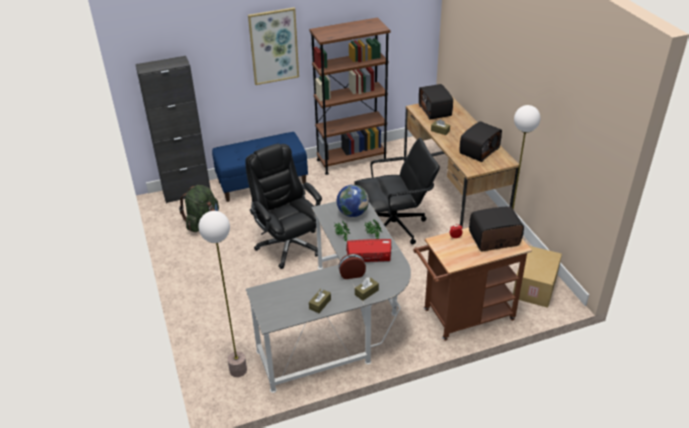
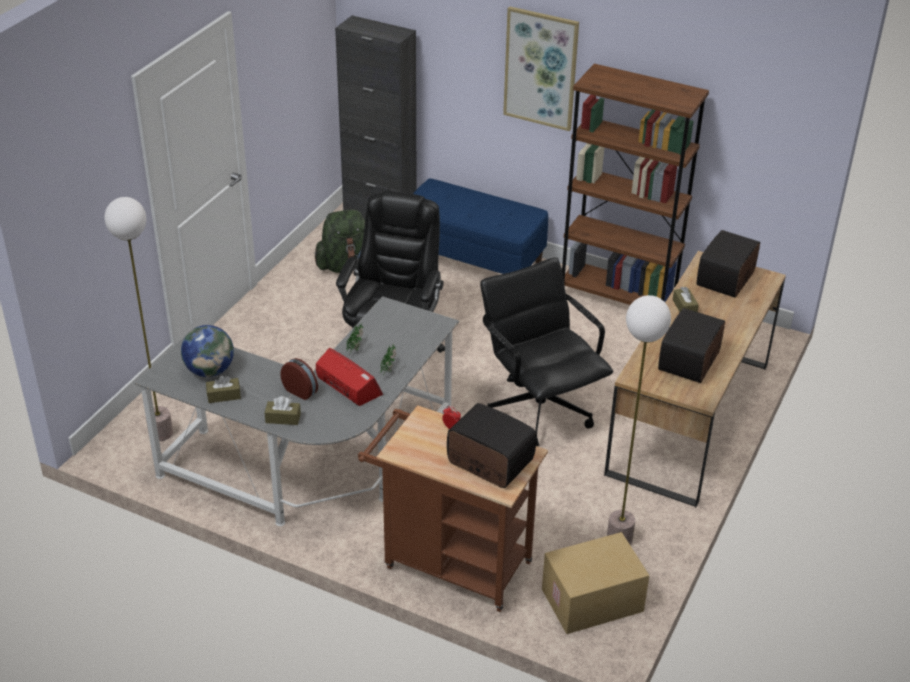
camera: 45 degrees right, 0 degrees up
globe [337,185,369,217] -> globe moved to [181,325,234,377]
black office chair [354,138,440,244] -> black office chair turned 150 degrees counterclockwise [480,257,613,446]
radio [460,121,502,162] -> radio turned 120 degrees clockwise [658,308,725,383]

